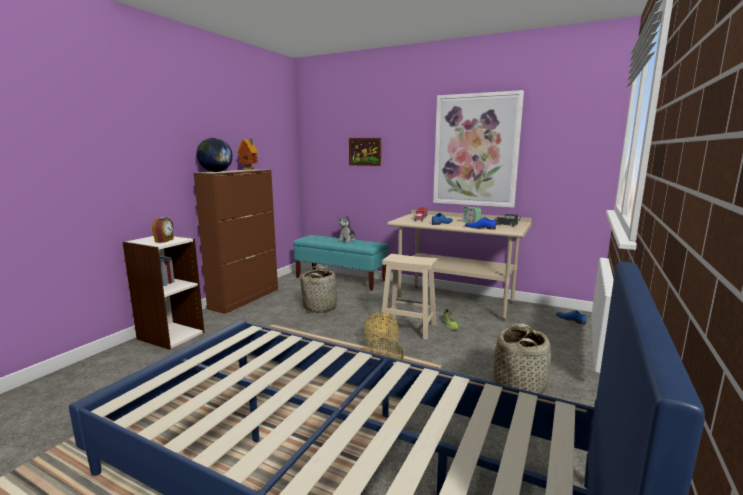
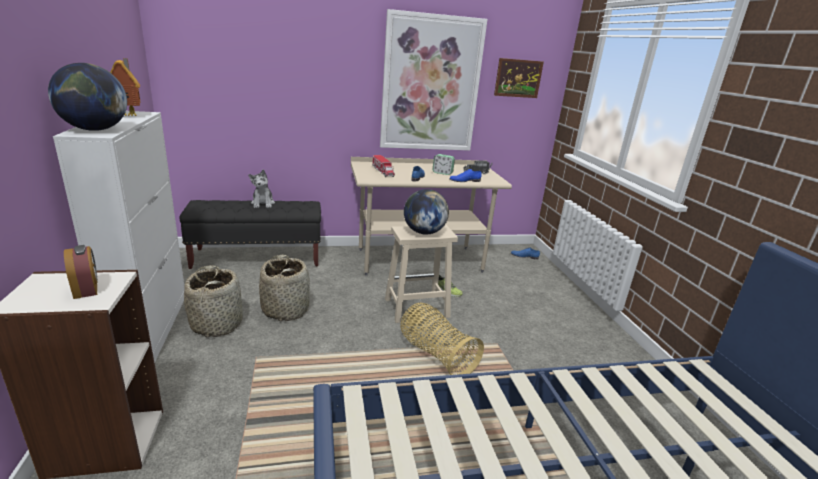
camera: 40 degrees left, 10 degrees up
brown cabinet [194,169,278,314] -> white cabinet [53,111,185,363]
turquoise bench [293,235,388,291] -> black bench [180,200,321,269]
picture [349,138,381,166] -> picture moved to [494,58,544,98]
basket [494,323,551,394] -> basket moved to [184,265,243,337]
none -> globe [404,189,449,234]

